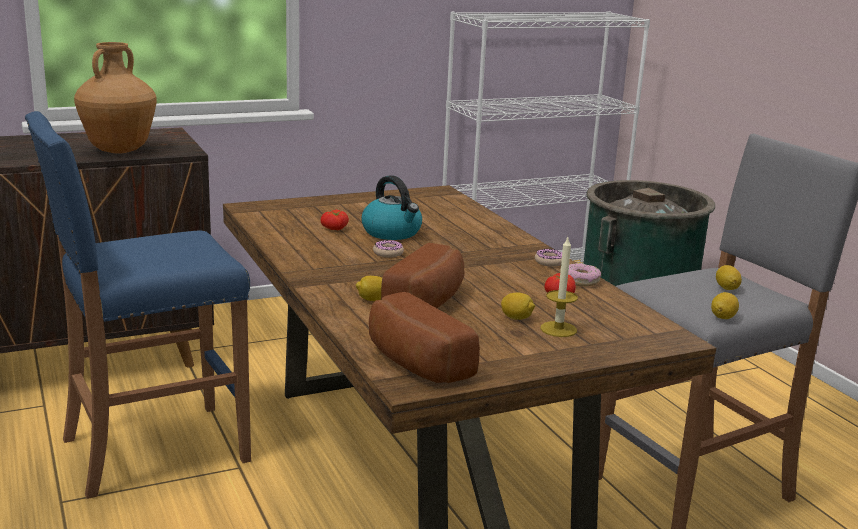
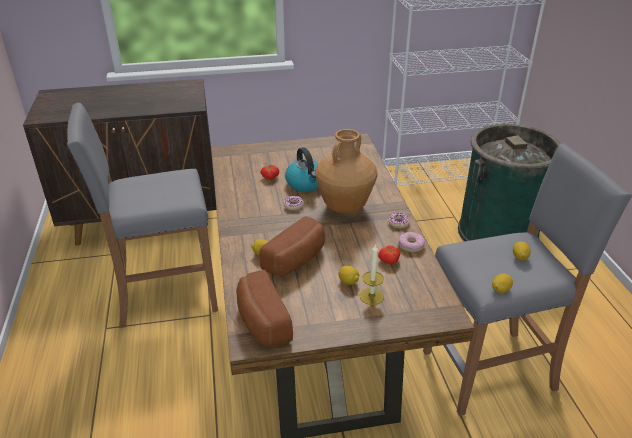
camera: 15 degrees right, 15 degrees up
blue stool [25,111,251,499] -> grey stool [67,103,218,328]
brown vase [74,42,157,154] -> brown vase moved to [315,129,378,214]

